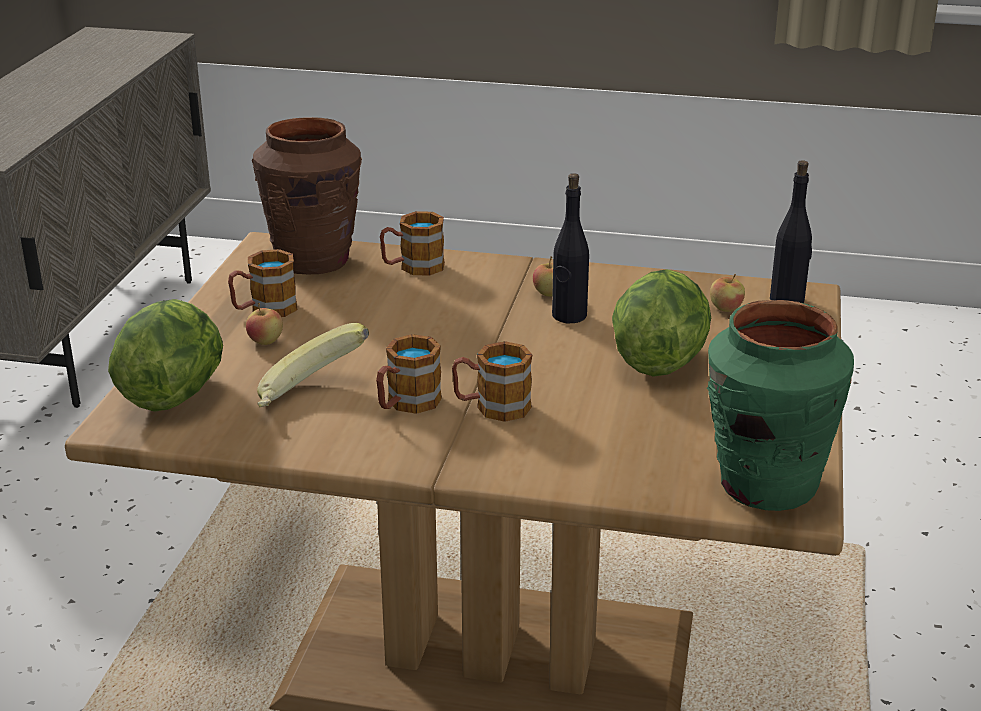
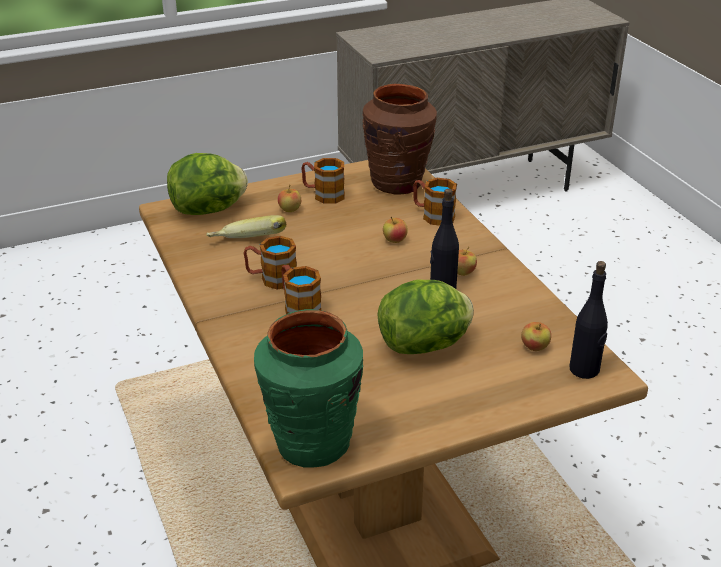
camera: 55 degrees right, 5 degrees up
none -> apple [383,217,408,243]

